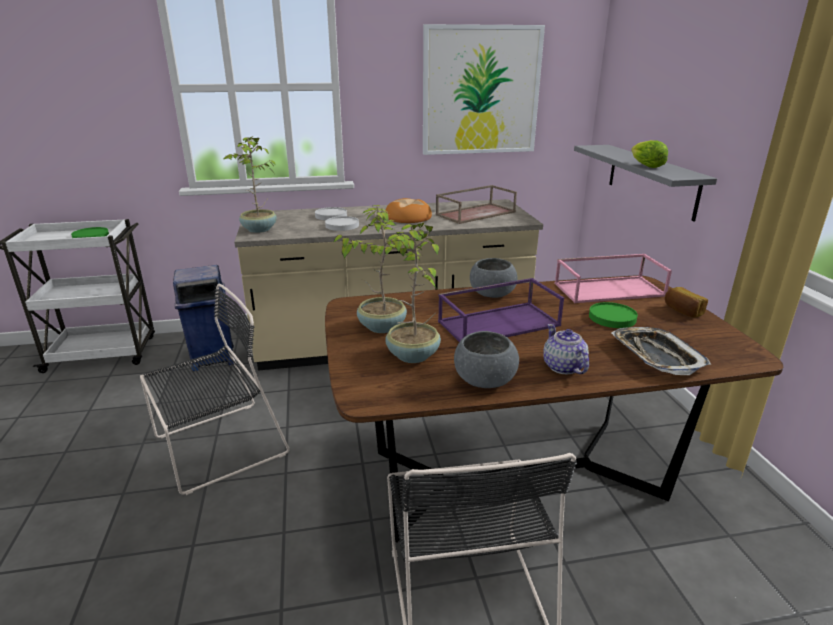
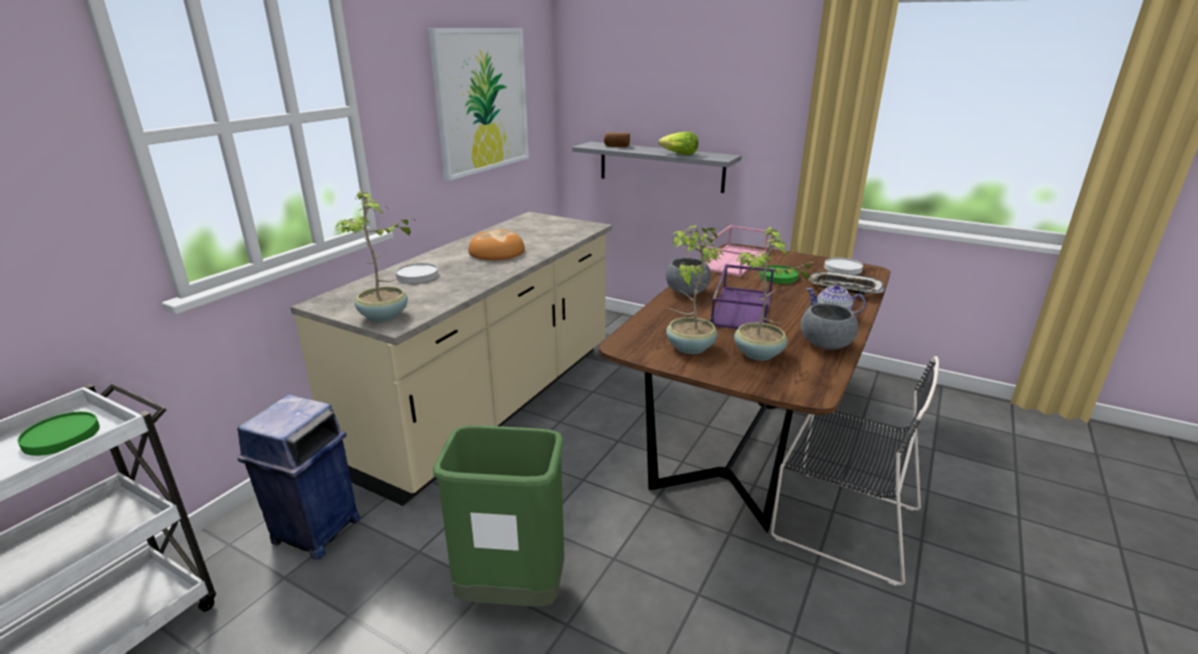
camera: 50 degrees left, 0 degrees up
black chair [140,284,290,495] -> green trash can [433,425,564,606]
white plate [325,216,359,231] -> white plate moved to [824,258,863,275]
brown tray [436,185,517,224] -> none
bread [665,287,708,318] -> bread moved to [604,132,630,147]

